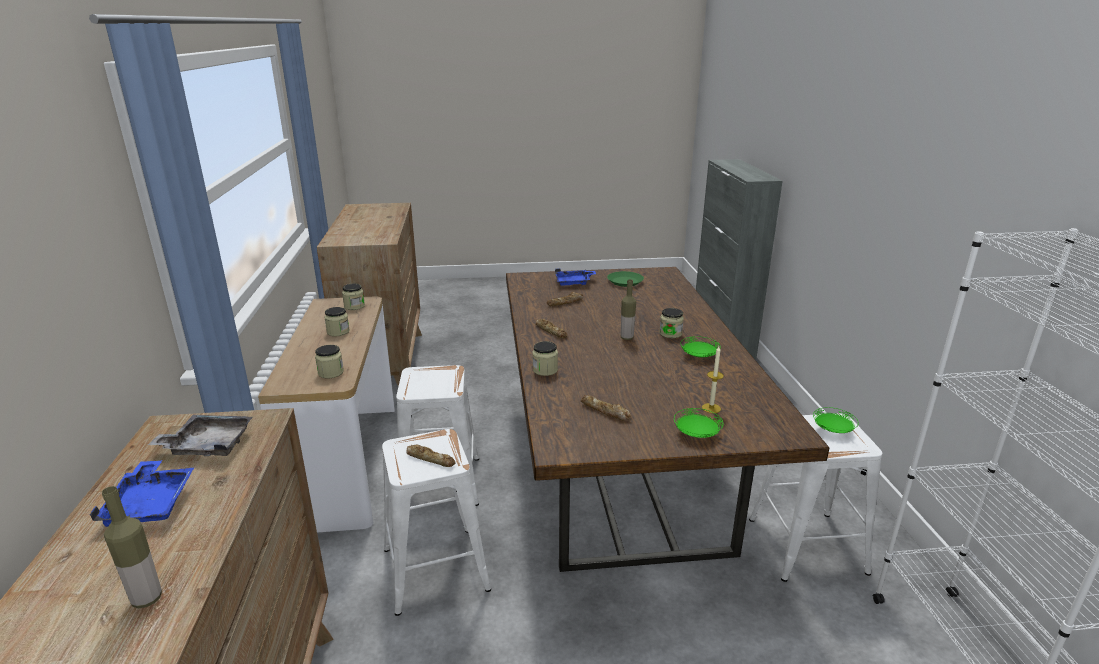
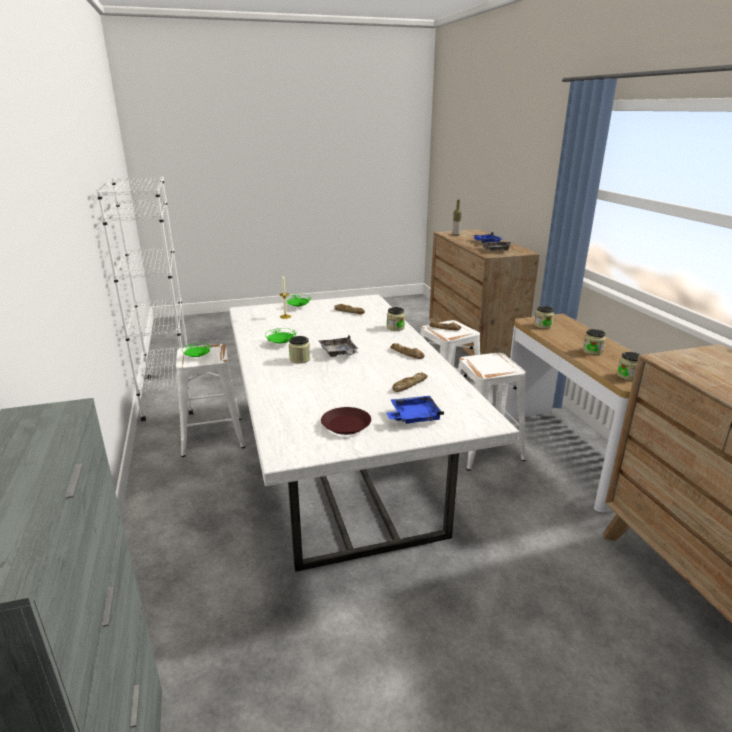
camera: 170 degrees right, 0 degrees up
brown dining table [506,267,829,572] -> white dining table [229,294,519,572]
green plate [607,271,644,287] -> brown plate [321,407,371,435]
bottle [621,279,636,340] -> grey tray [319,335,358,357]

